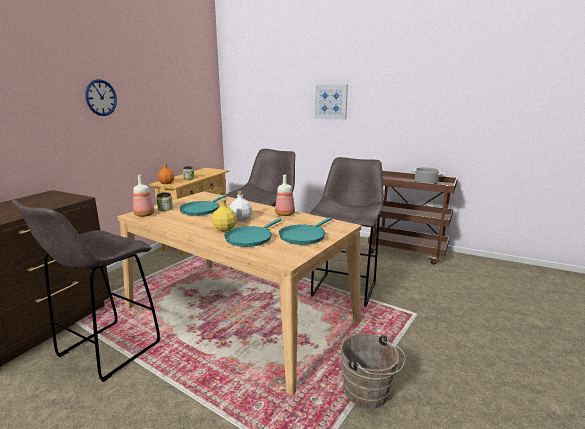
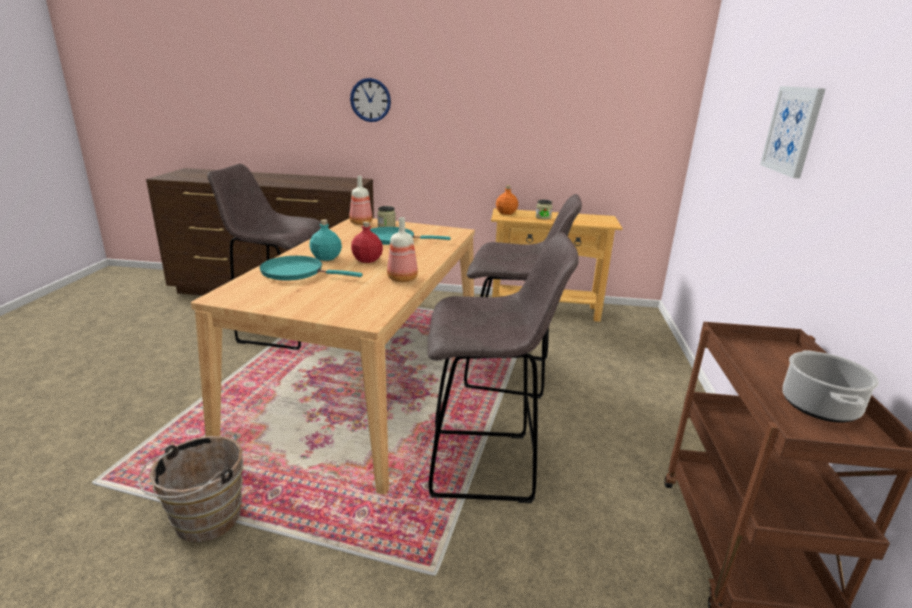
camera: 70 degrees right, 5 degrees up
wall clock [85,79,117,116] -> wall clock moved to [350,78,391,122]
yellow bottle [212,199,237,232] -> turquoise bottle [309,219,342,261]
white bottle [229,191,252,221] -> red bottle [351,221,383,263]
turquoise frying pan [279,217,332,245] -> none

